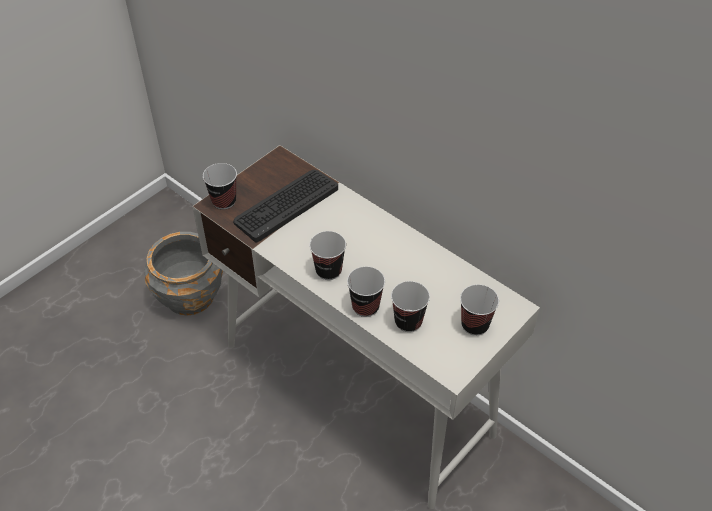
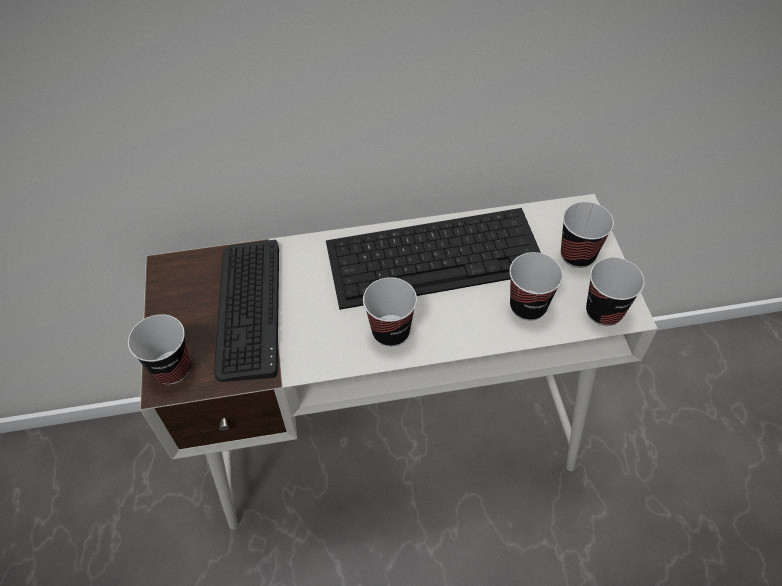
camera: 50 degrees left, 5 degrees up
grey planter [145,232,223,315] -> none
cup [347,266,385,317] -> cup moved to [586,257,645,326]
none -> keyboard [326,208,541,310]

